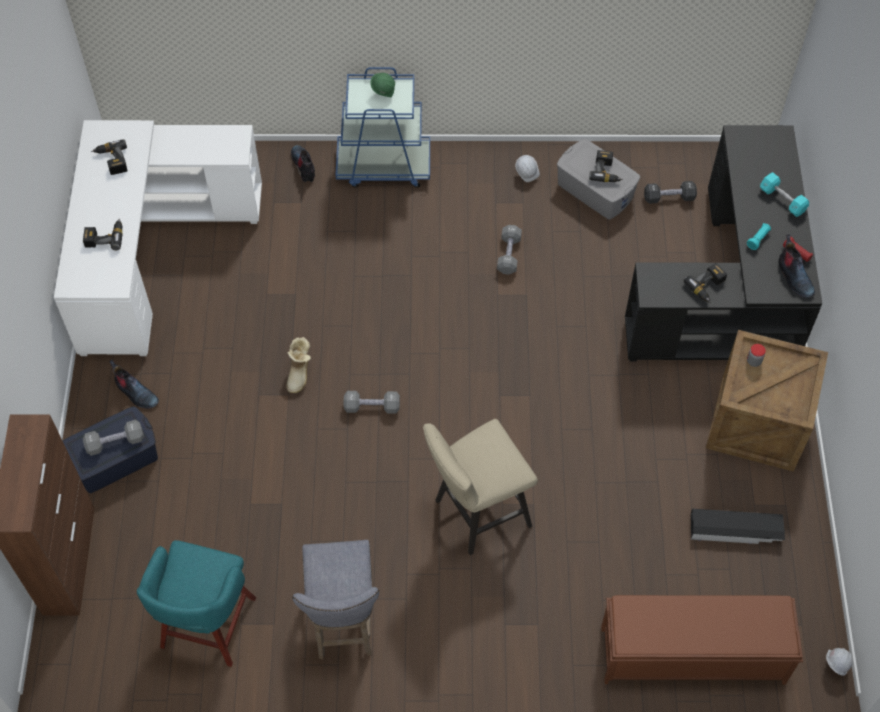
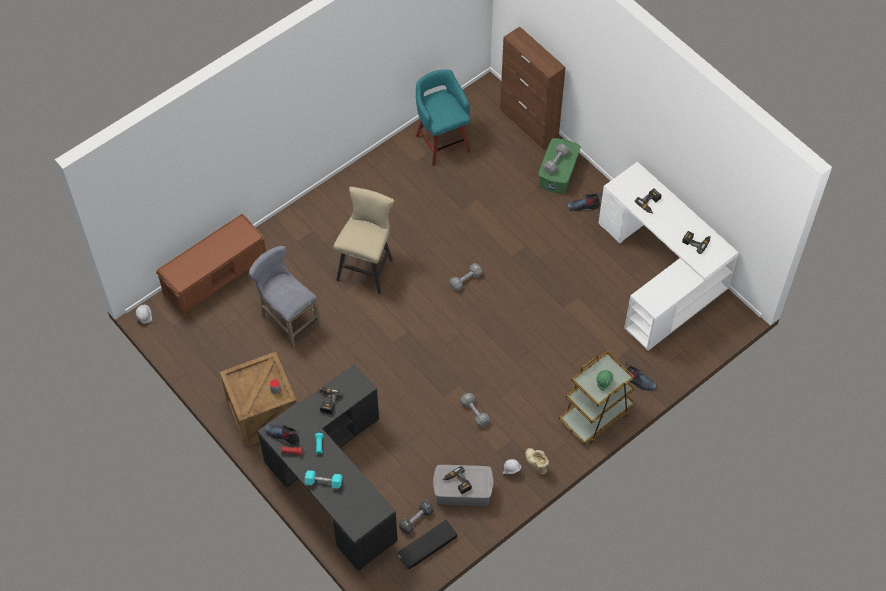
camera: 140 degrees right, 0 degrees up
blue storage box [63,406,158,493] -> green storage box [538,138,581,194]
boot [286,337,311,393] -> boot moved to [525,448,549,475]
grey stool [292,540,379,659] -> grey stool moved to [249,245,321,349]
blue cart [335,67,430,188] -> brown cart [559,351,635,444]
black storage box [691,509,785,544] -> black storage box moved to [397,520,457,570]

